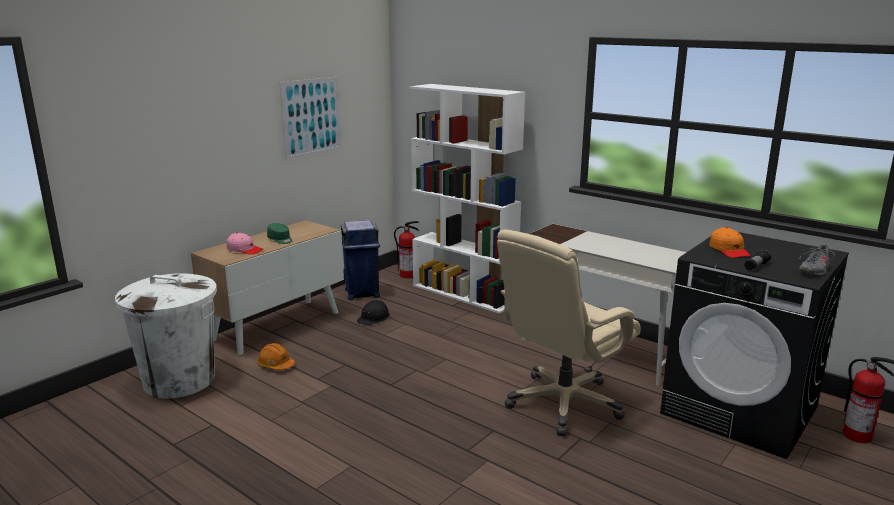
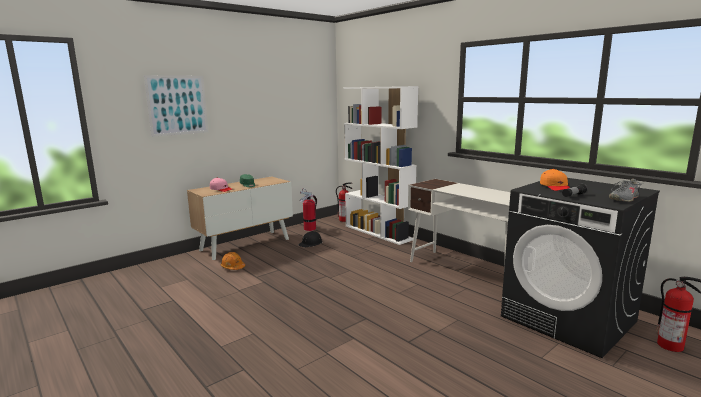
camera: 10 degrees right, 5 degrees down
white trash can [115,273,217,398] -> none
picture [279,77,342,160] -> picture moved to [144,75,208,137]
blue trash can [341,220,380,300] -> fire extinguisher [300,188,317,231]
beige office chair [497,229,641,436] -> none

